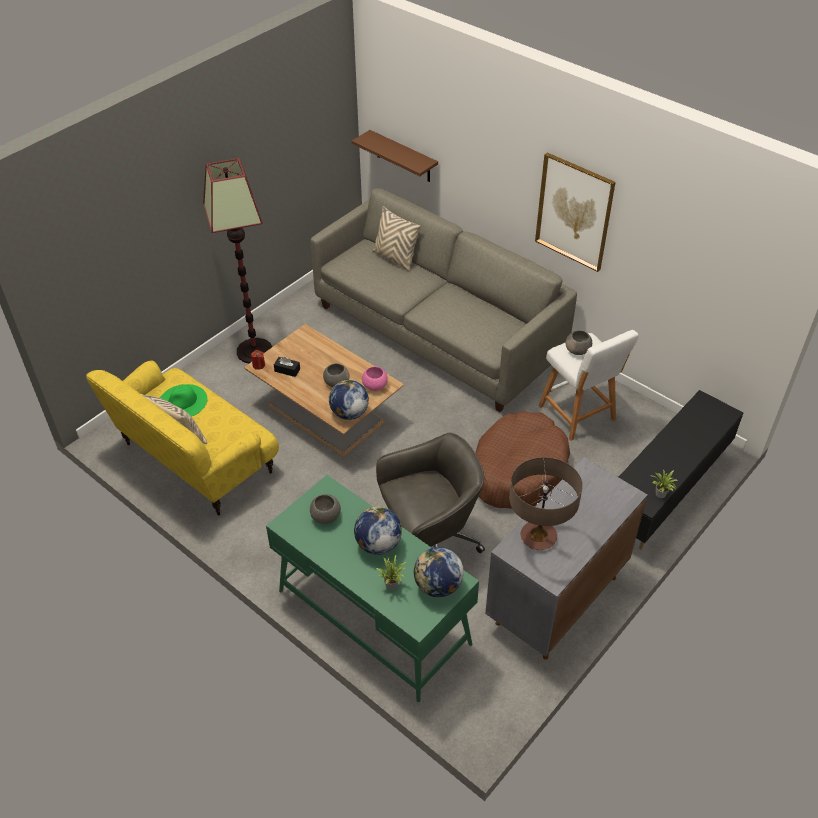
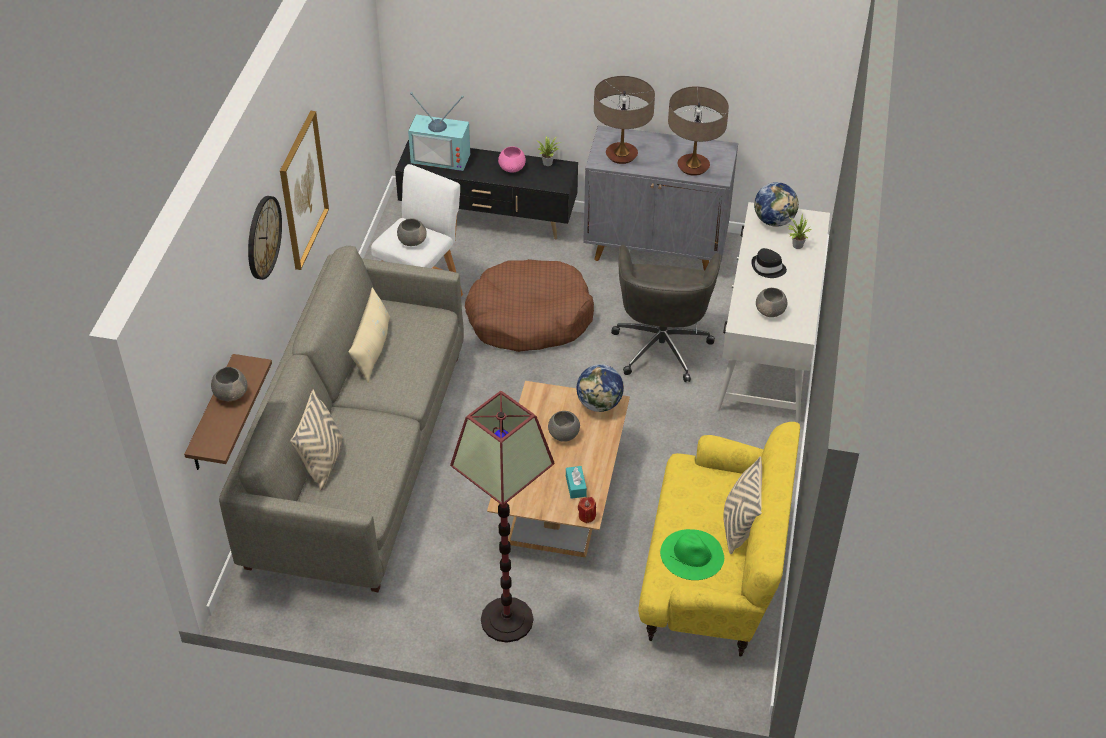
camera: 120 degrees left, 0 degrees up
green desk [266,475,479,702] -> white desk [716,202,830,423]
black tissue box [274,357,300,377] -> turquoise tissue box [566,466,587,499]
globe [354,506,402,555] -> black hat [751,248,787,278]
pink bowl [362,366,388,391] -> pink bowl moved to [498,147,526,173]
grey office chair [376,433,485,553] -> grey office chair turned 120 degrees counterclockwise [611,245,721,382]
none -> grey bowl [211,367,247,401]
none -> wall clock [248,196,282,280]
none -> beige pillow [349,288,390,383]
none -> television [408,92,470,171]
none -> table lamp [594,76,655,164]

